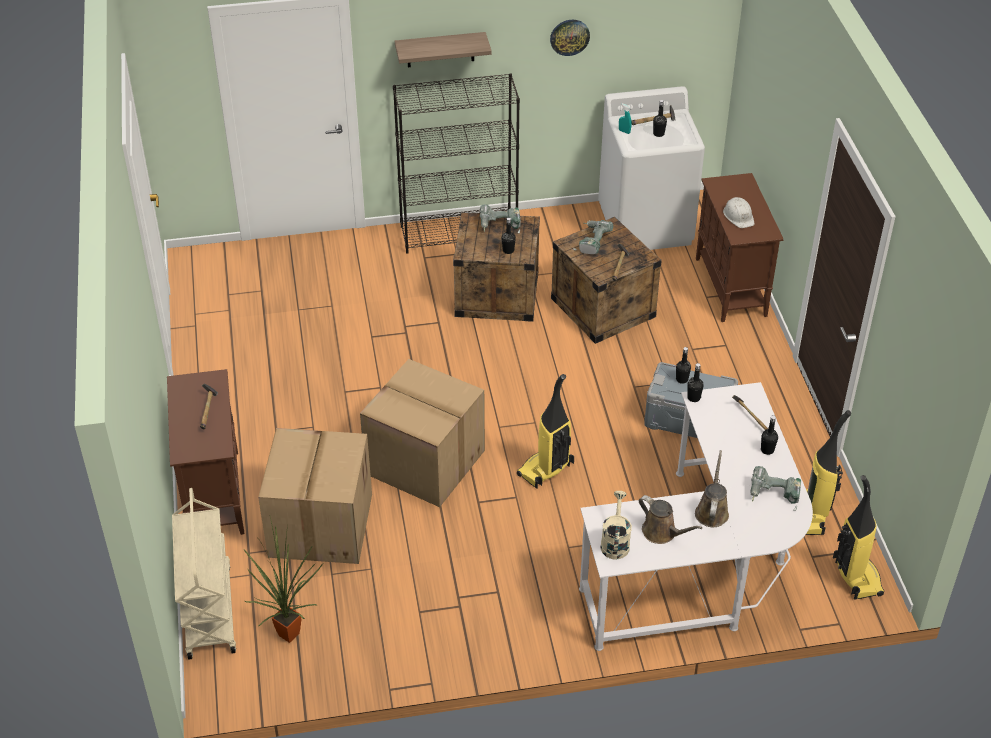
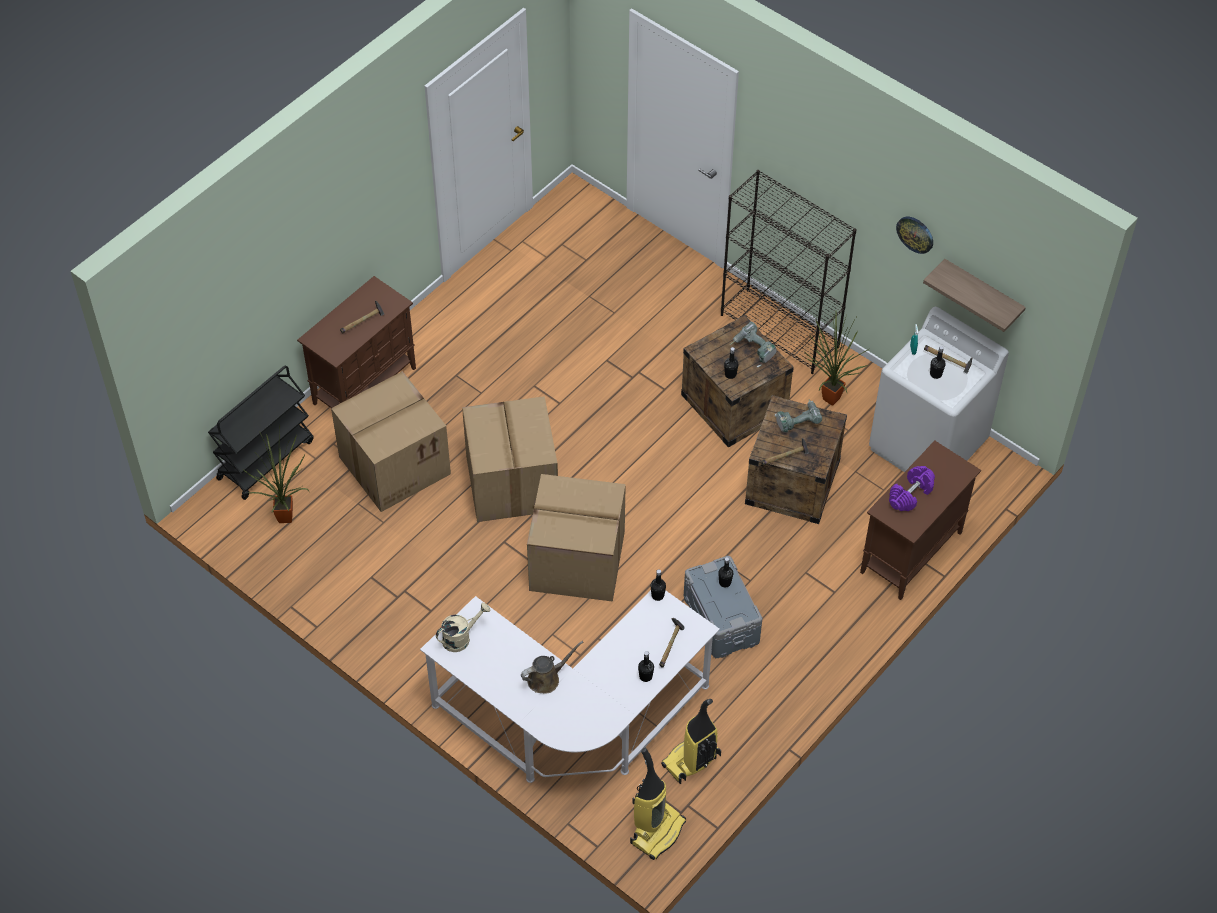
camera: 50 degrees right, 10 degrees up
beige cart [172,488,236,660] -> black cart [208,365,314,500]
shelf [395,32,492,67] -> shelf moved to [923,259,1026,332]
vacuum cleaner [517,374,574,488] -> cardboard box [527,474,626,602]
brown watering can [639,495,703,544] -> none
white hard hat [723,197,755,228] -> purple dumbbell [889,466,935,511]
power drill [750,466,801,511] -> none
none -> potted plant [804,311,869,406]

